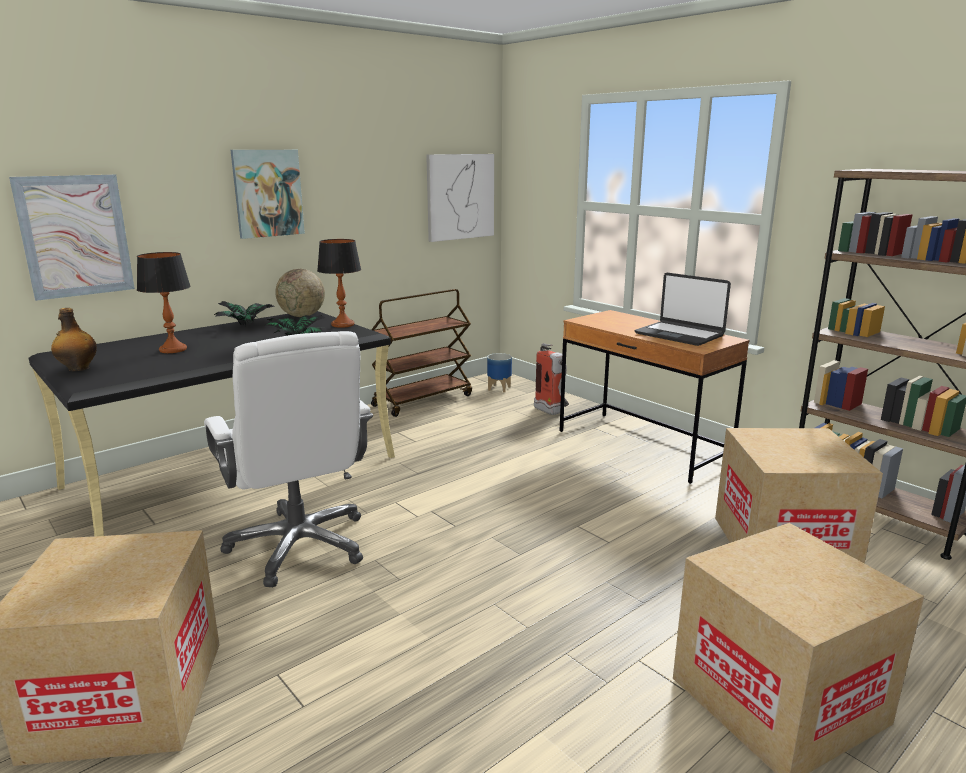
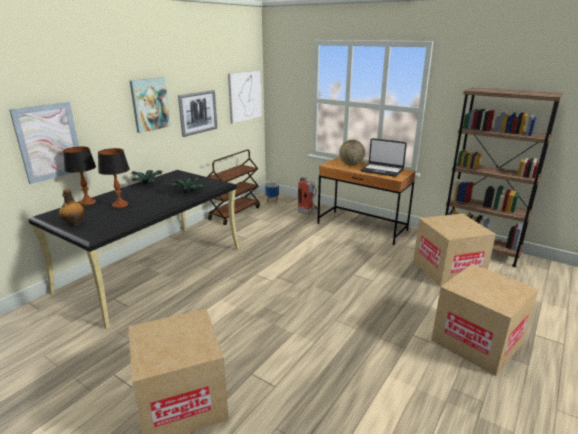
camera: 15 degrees left, 5 degrees up
white office chair [204,331,373,587] -> none
globe [275,269,325,317] -> globe moved to [339,140,365,166]
table lamp [317,239,361,328] -> table lamp moved to [64,147,96,206]
none -> picture [178,90,217,137]

